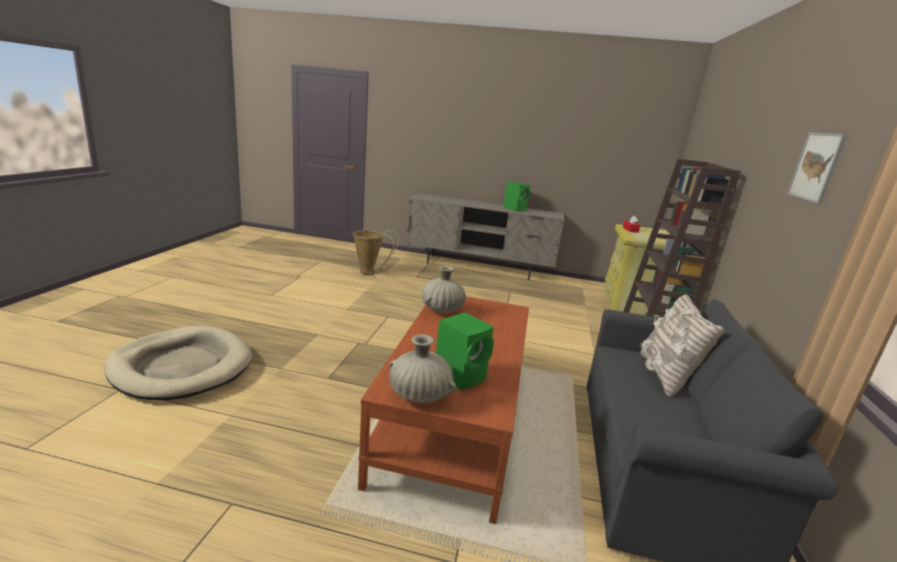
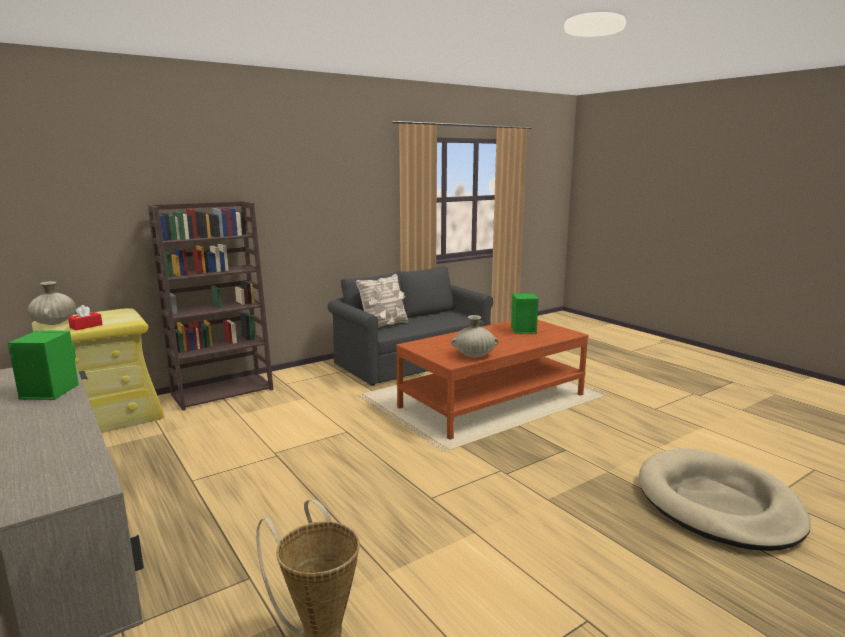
camera: 135 degrees left, 5 degrees down
beige vase [389,334,456,403] -> beige vase moved to [27,281,76,325]
picture [787,132,847,204] -> none

